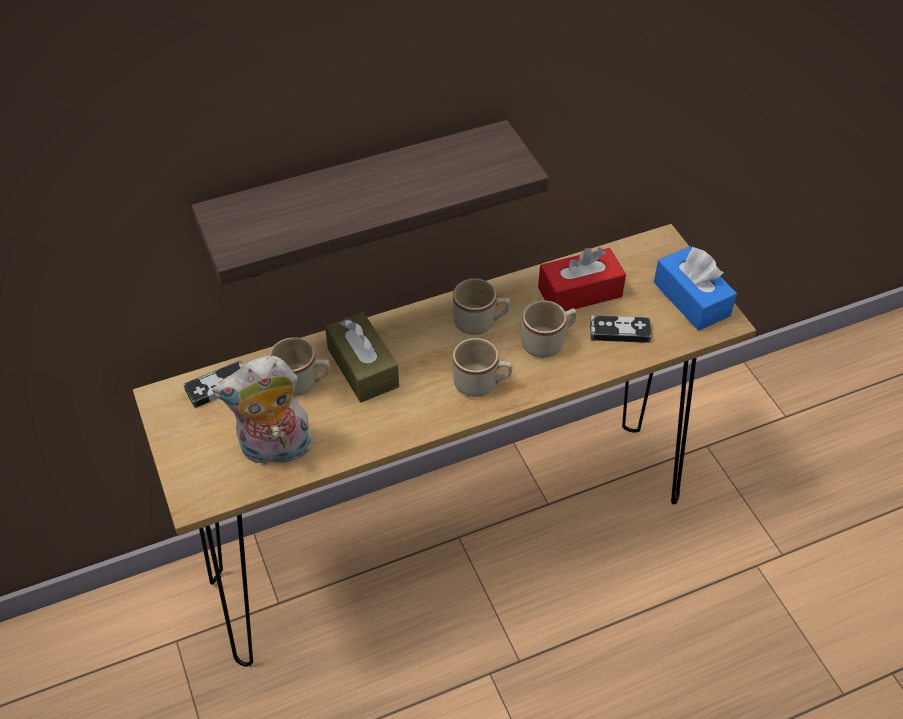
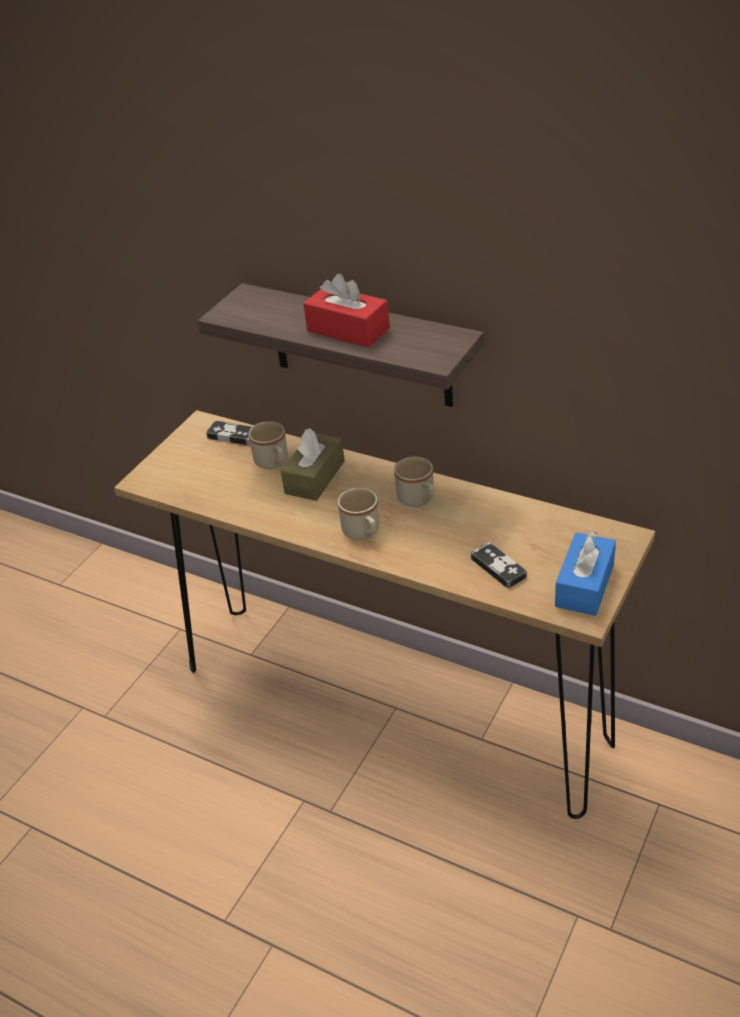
camera: 55 degrees right, 10 degrees down
plush toy [212,356,313,466] -> none
beige mug [521,300,576,358] -> none
red tissue box [538,247,626,311] -> red tissue box moved to [303,274,390,348]

